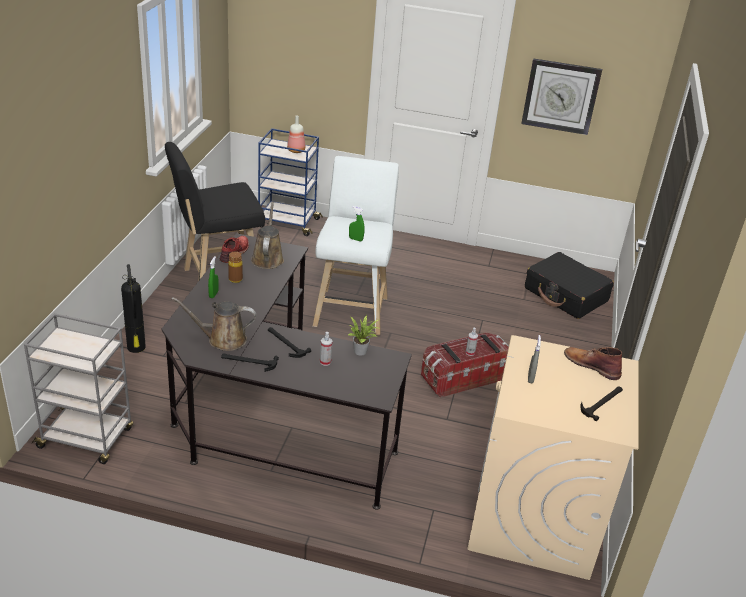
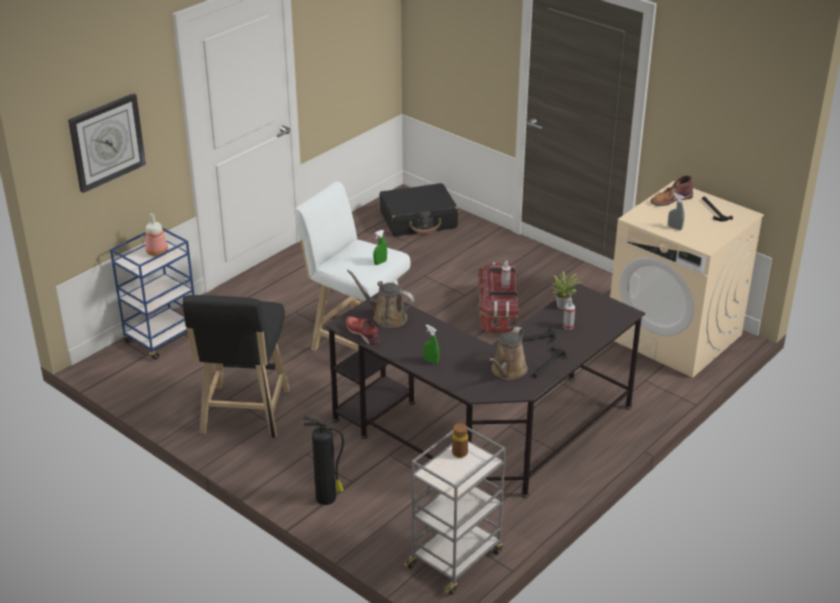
camera: 60 degrees left, 0 degrees up
brown bottle [228,251,243,283] -> brown bottle moved to [452,423,468,458]
wall clock [521,58,602,135] -> wall clock moved to [68,93,146,193]

